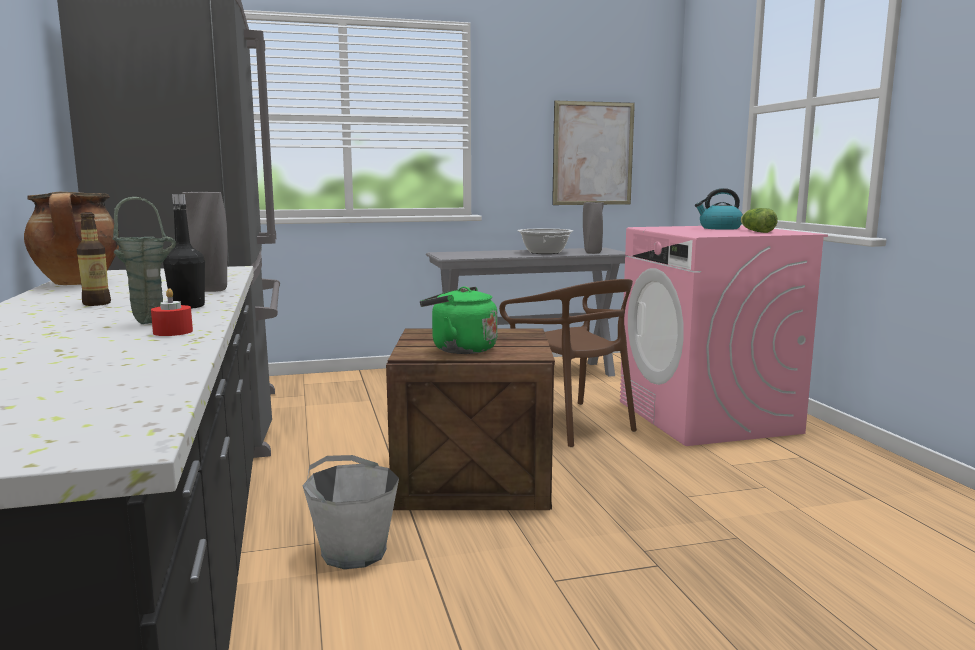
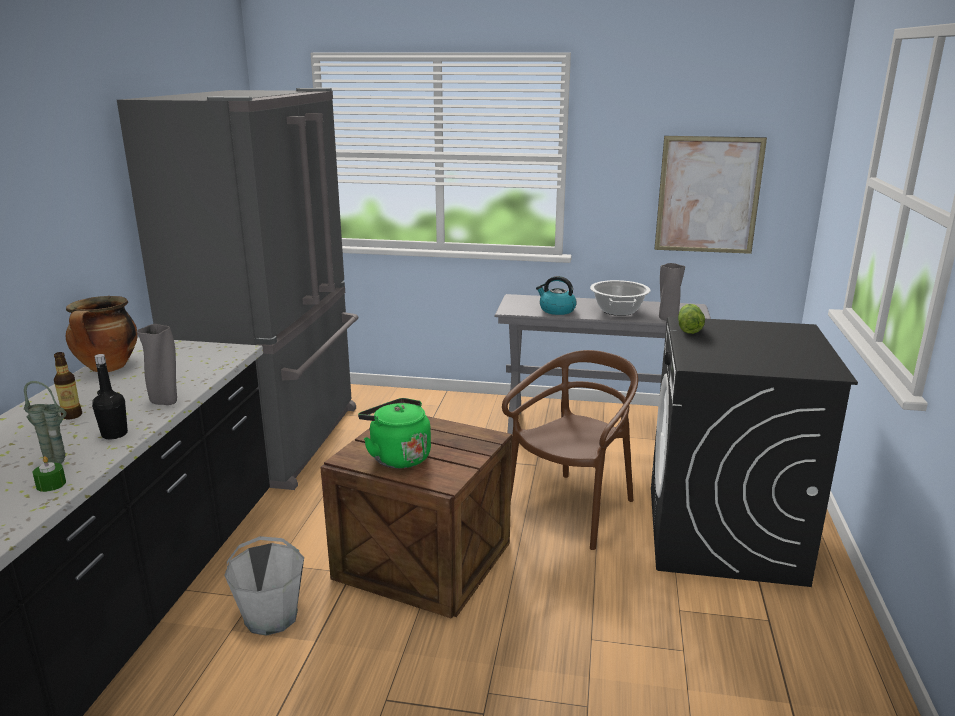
camera: 25 degrees right, 10 degrees up
red candle [151,288,193,336] -> green candle [33,456,66,492]
brown chair [499,279,637,447] -> brown chair turned 135 degrees counterclockwise [502,350,638,550]
pink washing machine [620,225,828,446] -> black washing machine [651,317,858,587]
kettle [695,188,743,230] -> kettle moved to [536,276,577,315]
lettuce [741,208,778,233] -> lettuce moved to [678,304,705,334]

